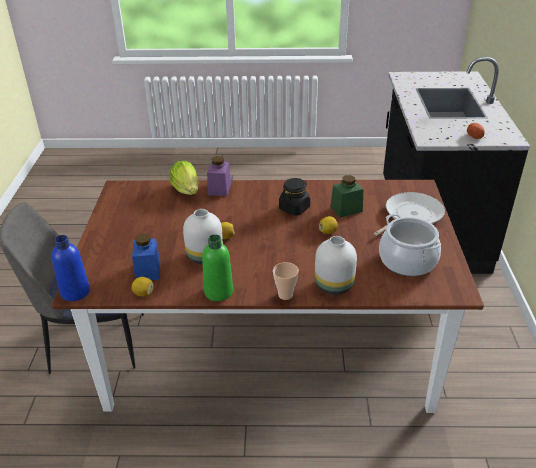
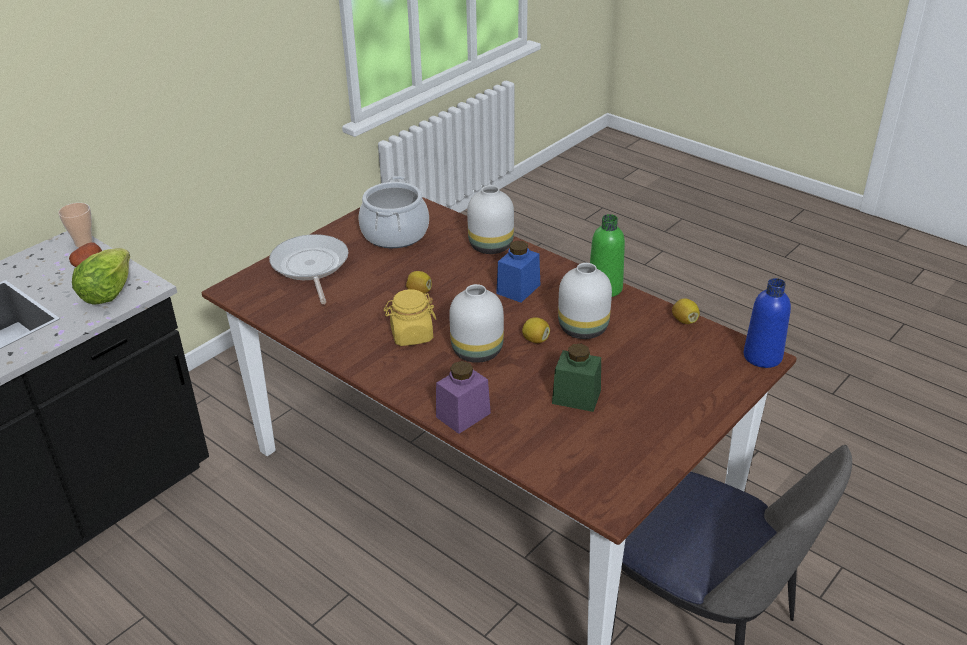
camera: 140 degrees left, 0 degrees up
blue jar [132,234,160,280] -> blue jar moved to [496,241,540,303]
lettuce [170,161,198,195] -> lettuce moved to [72,248,130,304]
cup [273,262,299,300] -> cup moved to [58,203,93,247]
black jar [279,178,310,216] -> yellow jar [384,289,437,346]
green jar [331,175,364,217] -> green jar moved to [552,344,601,412]
frying pan [374,192,445,236] -> frying pan turned 75 degrees clockwise [269,234,348,304]
none -> white vase [449,284,504,363]

